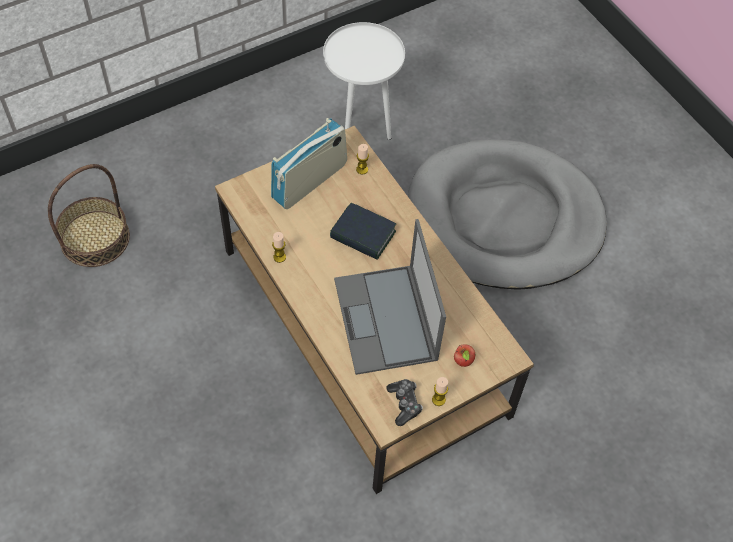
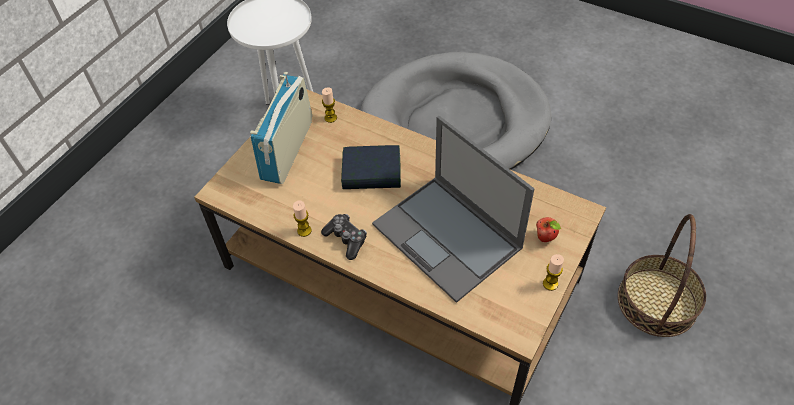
camera: 25 degrees left, 5 degrees down
basket [48,164,130,267] -> basket moved to [618,214,706,337]
game controller [387,379,423,426] -> game controller moved to [321,214,367,260]

